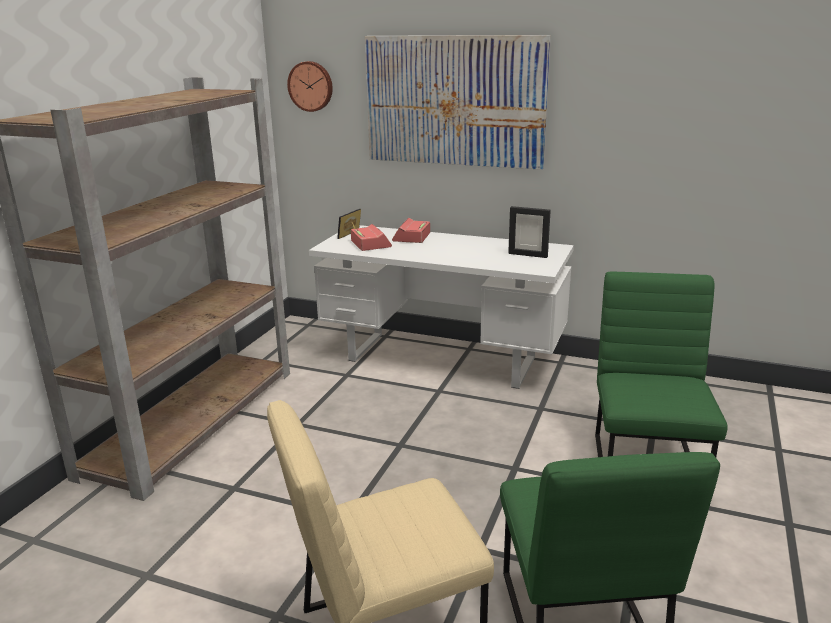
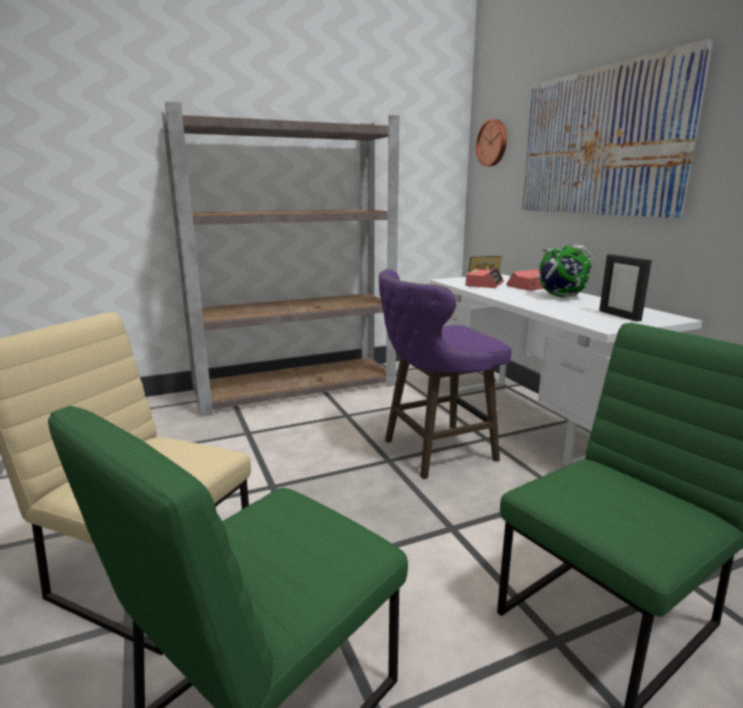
camera: 45 degrees right, 5 degrees down
none -> purple stool [379,269,512,479]
none -> globe [536,244,594,298]

